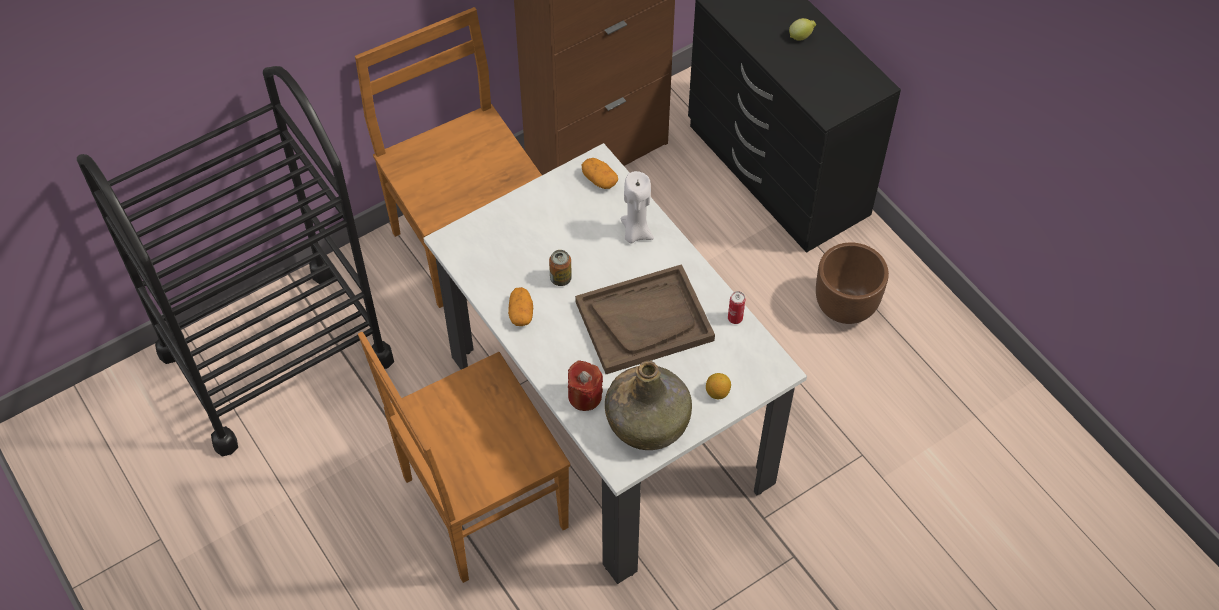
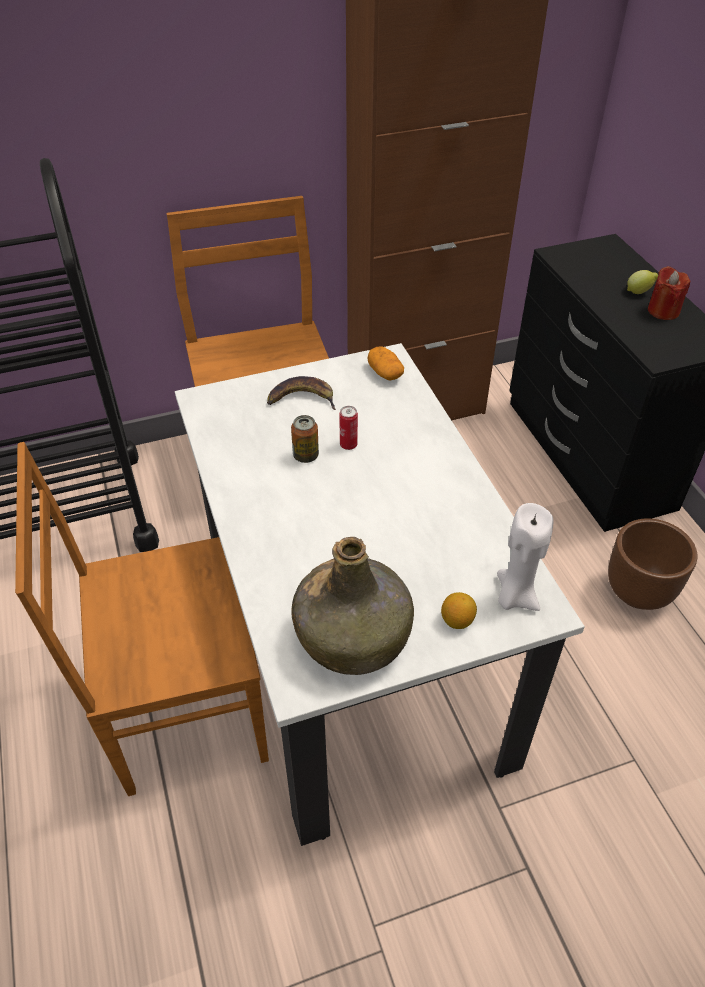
camera: 15 degrees right, 10 degrees down
potato [508,287,533,326] -> none
red candle [568,360,603,411] -> red candle moved to [648,266,690,320]
brown tray [575,264,715,374] -> none
white candle [621,171,654,243] -> white candle moved to [497,503,553,611]
can [728,291,745,324] -> can moved to [339,406,358,450]
none -> banana [267,376,336,410]

